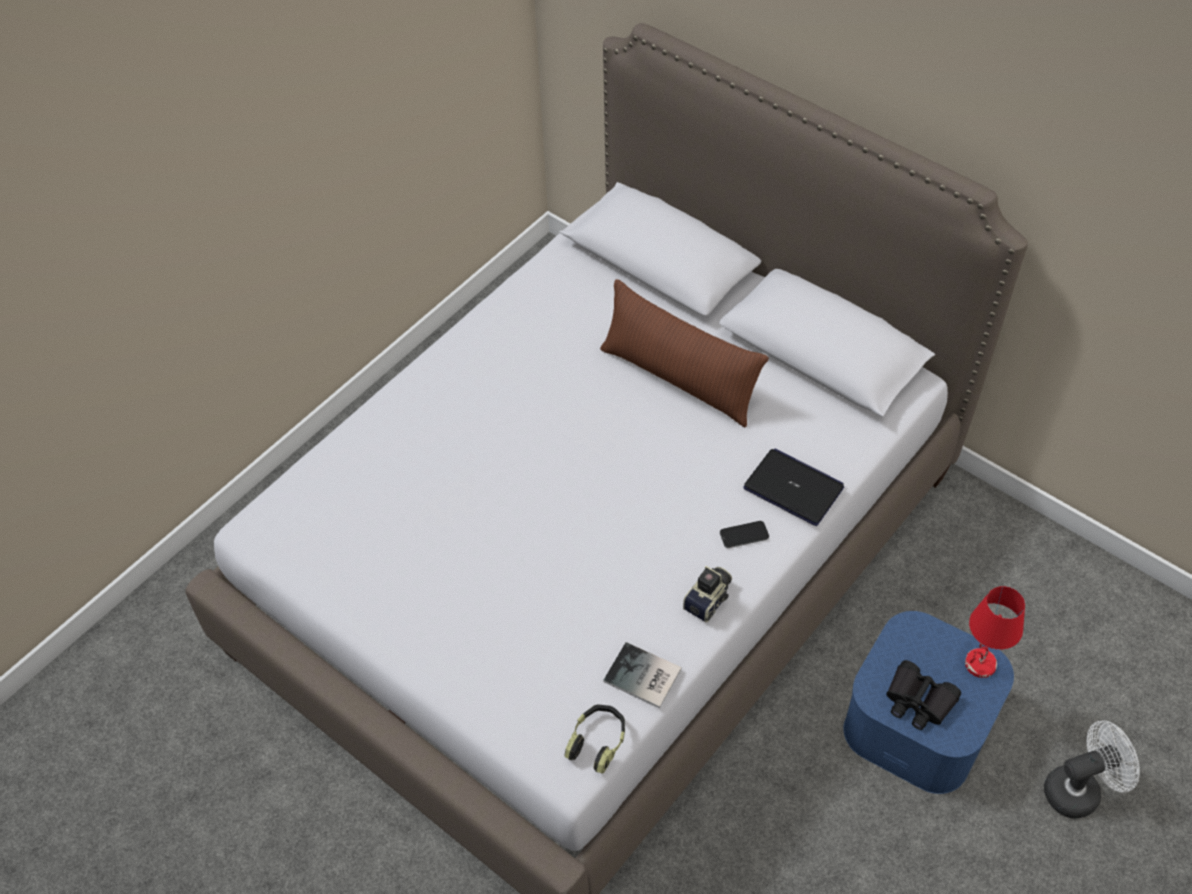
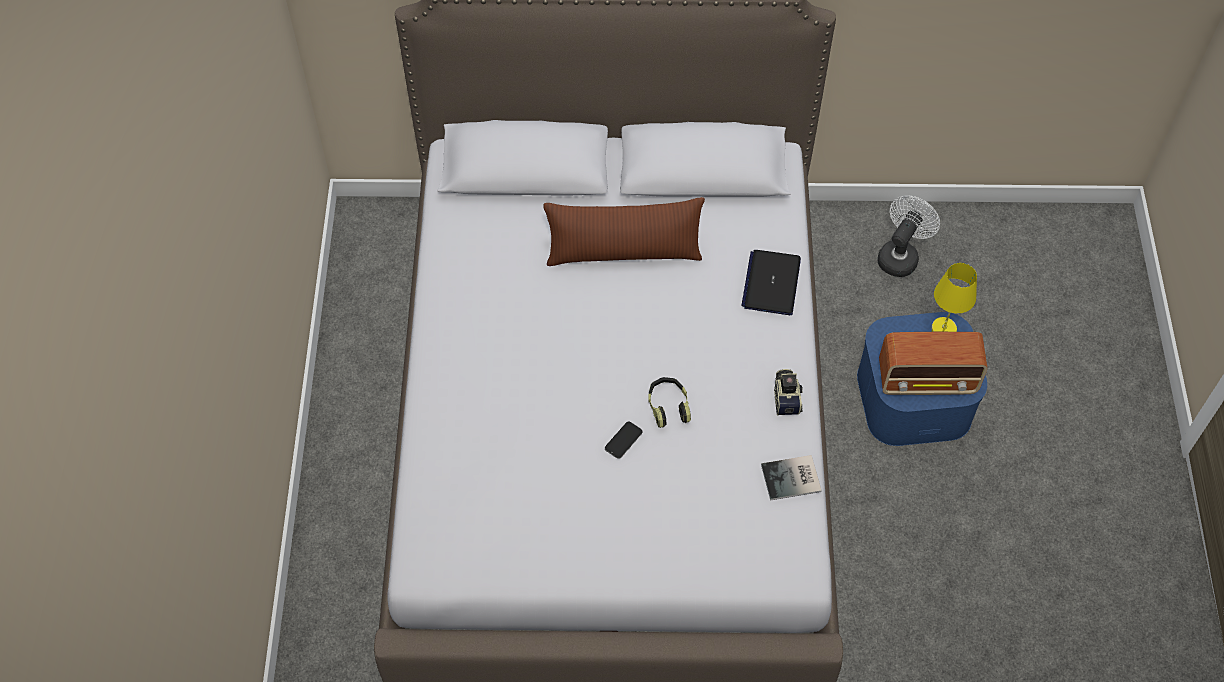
camera: 40 degrees left, 5 degrees up
headphones [564,704,625,773] -> headphones moved to [648,377,691,428]
phone [720,521,769,548] -> phone moved to [605,421,643,459]
laptop [743,449,844,526] -> laptop turned 75 degrees counterclockwise [741,250,801,315]
black binoculars [886,660,961,730] -> radio [879,332,987,395]
red table lamp [965,586,1025,678] -> yellow table lamp [931,263,977,332]
white fan [1044,720,1140,819] -> white fan moved to [877,195,940,277]

